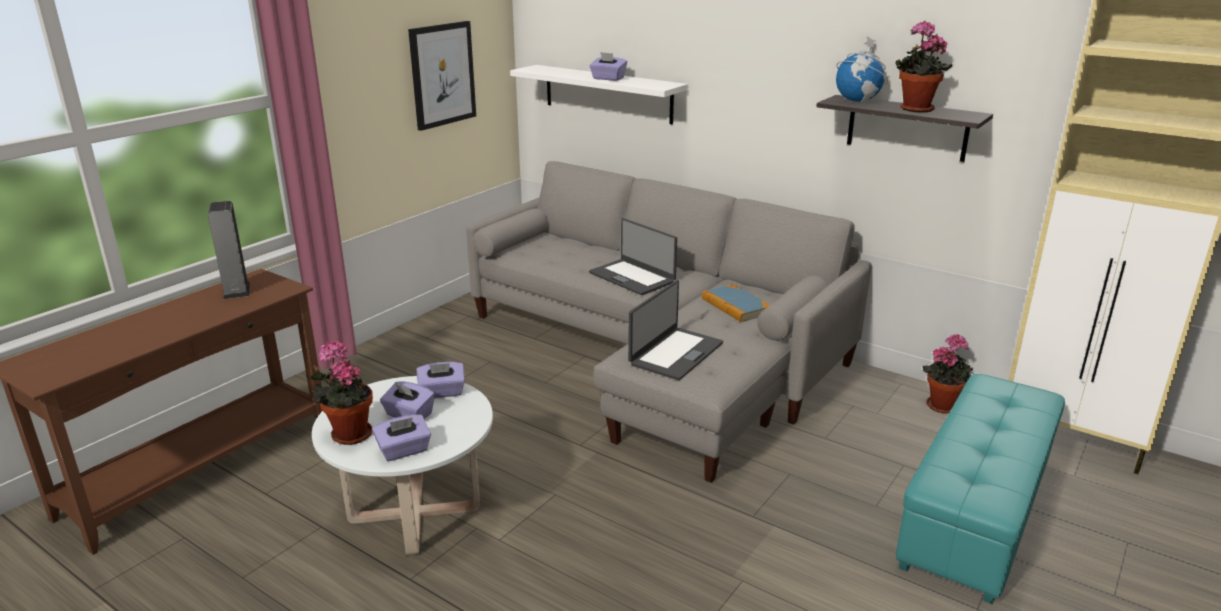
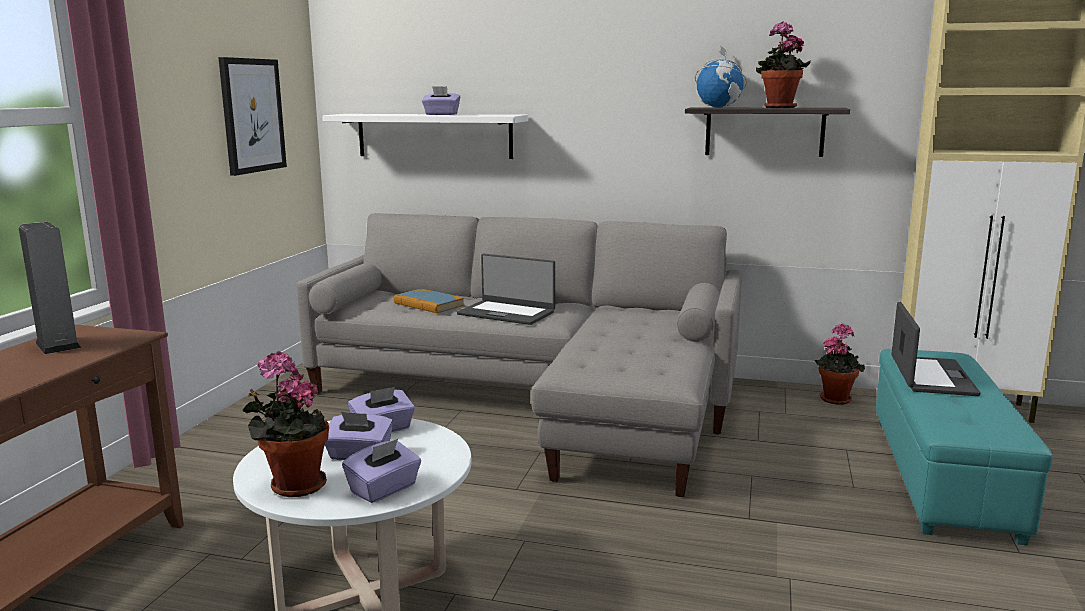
camera: 20 degrees left, 10 degrees down
laptop [628,280,723,380] -> laptop moved to [891,302,981,396]
book [702,284,769,322] -> book moved to [394,289,464,313]

